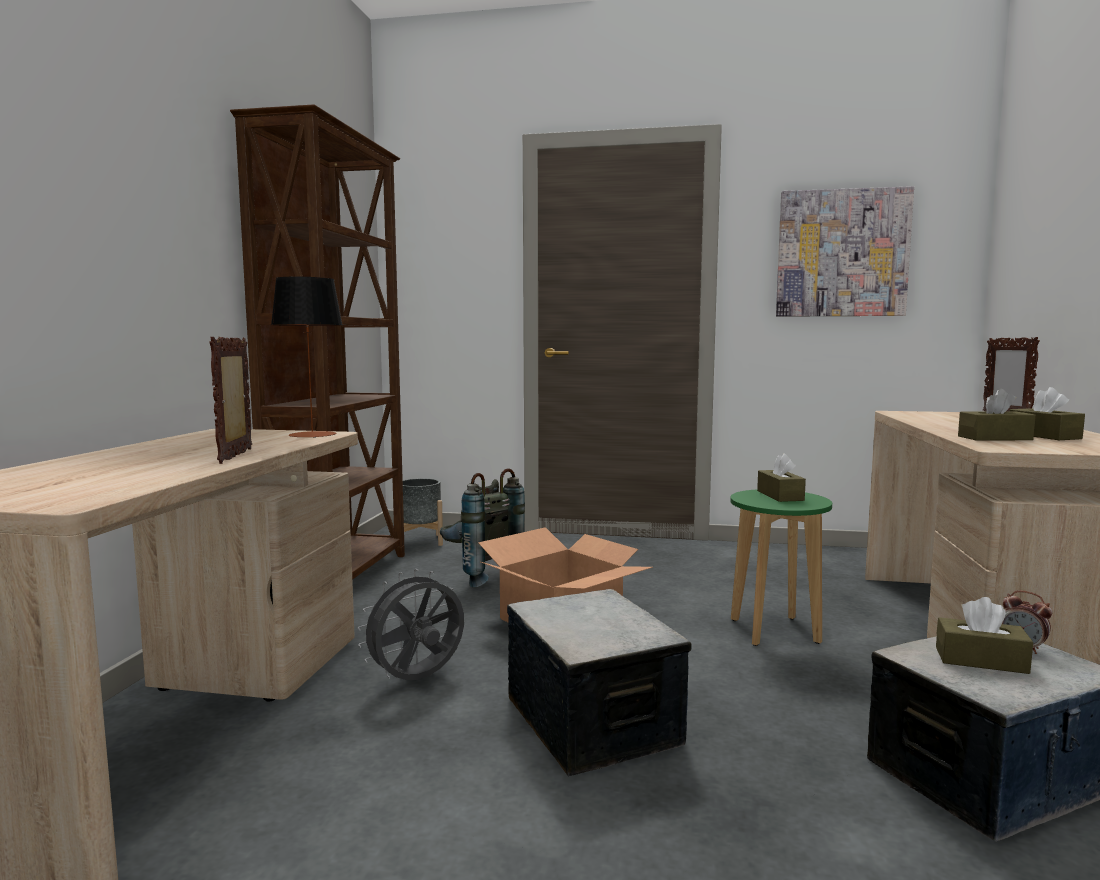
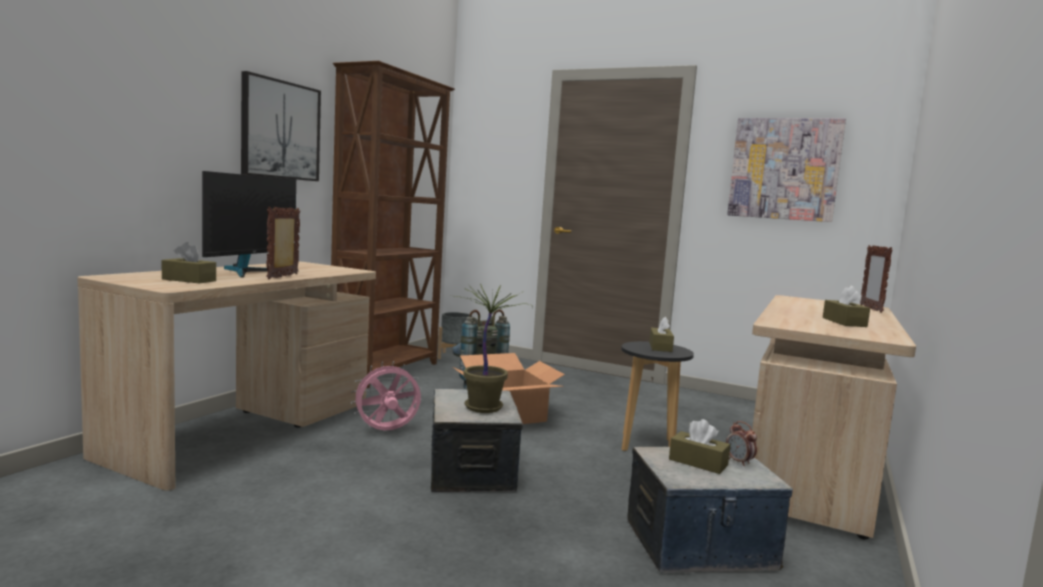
camera: 15 degrees right, 0 degrees up
table lamp [271,277,343,438] -> none
grey fan [358,569,464,680] -> pink fan [351,361,422,431]
green stool [730,490,832,646] -> black stool [621,341,694,451]
brown tissue box [958,388,1036,441] -> brown tissue box moved to [162,242,216,284]
none -> monitor [202,171,296,278]
none -> picture [241,71,321,181]
none -> potted plant [455,284,533,413]

